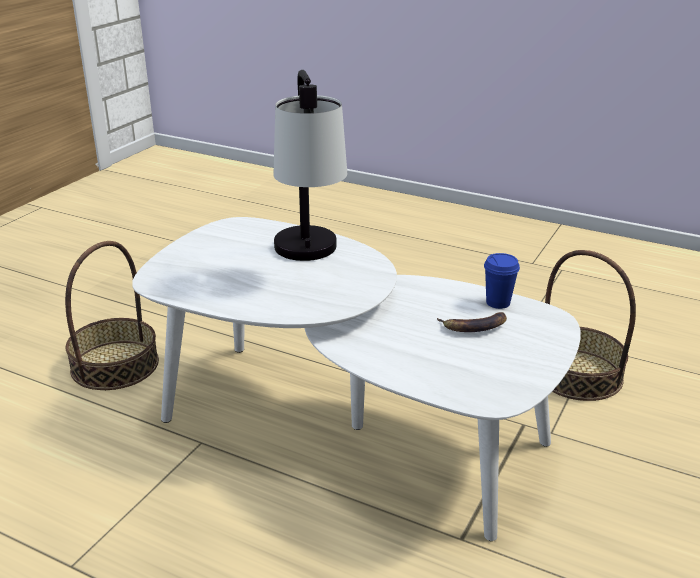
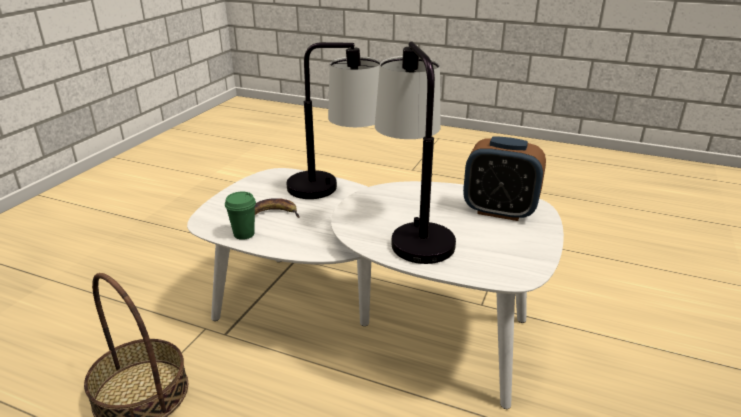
camera: 175 degrees right, 0 degrees up
basket [65,241,159,390] -> none
blue cup [484,253,520,309] -> green cup [225,192,256,240]
none -> table lamp [287,42,381,199]
none -> alarm clock [463,136,546,221]

